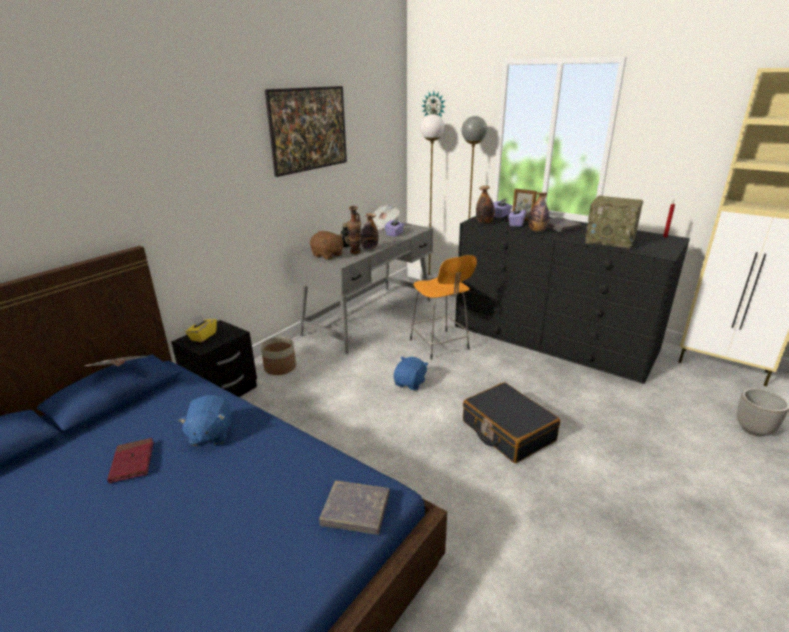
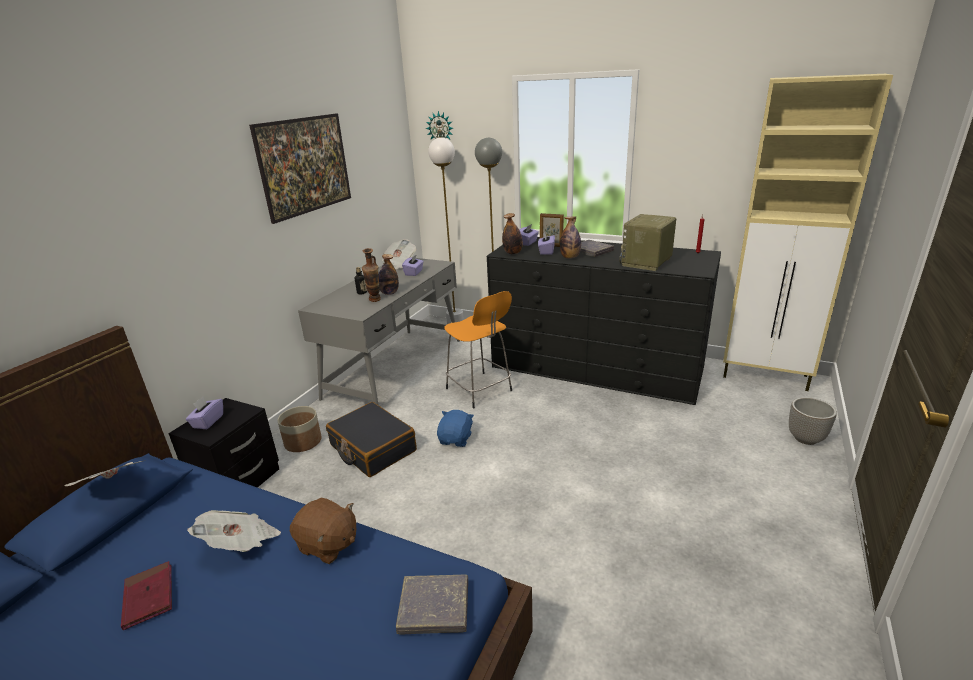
camera: 10 degrees left, 0 degrees up
blue plush toy [178,395,231,446] -> newspaper [187,510,281,552]
yellow tissue box [185,314,217,342] -> purple tissue box [186,397,223,429]
brown plush toy [310,231,344,260] -> brown plush toy moved to [290,498,356,564]
black suitcase [463,382,560,463] -> black suitcase moved to [326,402,417,477]
radio [585,195,643,249] -> radio turned 105 degrees clockwise [619,214,676,271]

